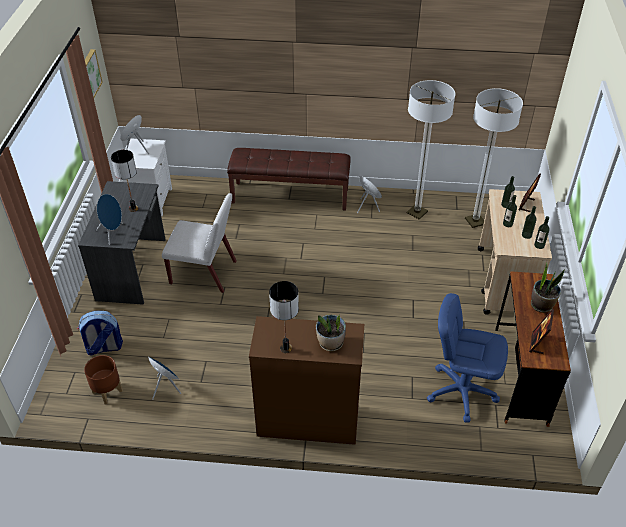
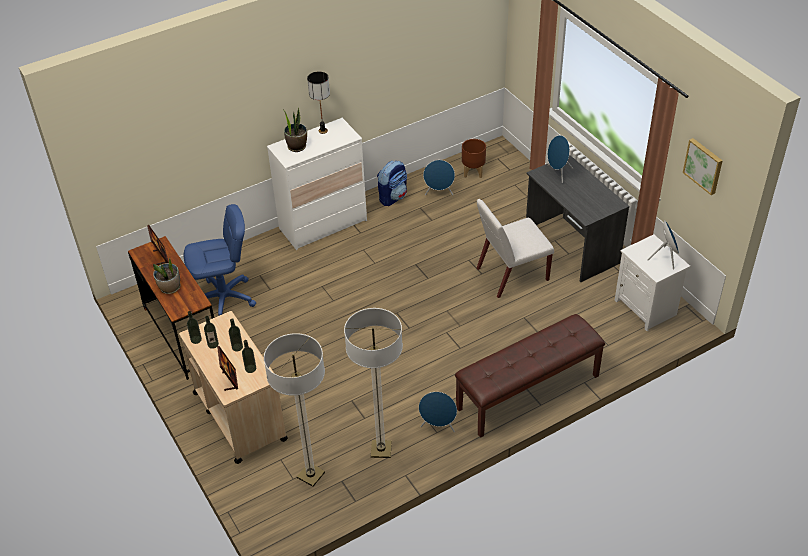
camera: 145 degrees right, 0 degrees up
backpack [77,311,123,356] -> backpack moved to [377,161,407,206]
table lamp [111,150,138,212] -> none
brown dresser [249,316,364,445] -> white dresser [267,118,367,250]

